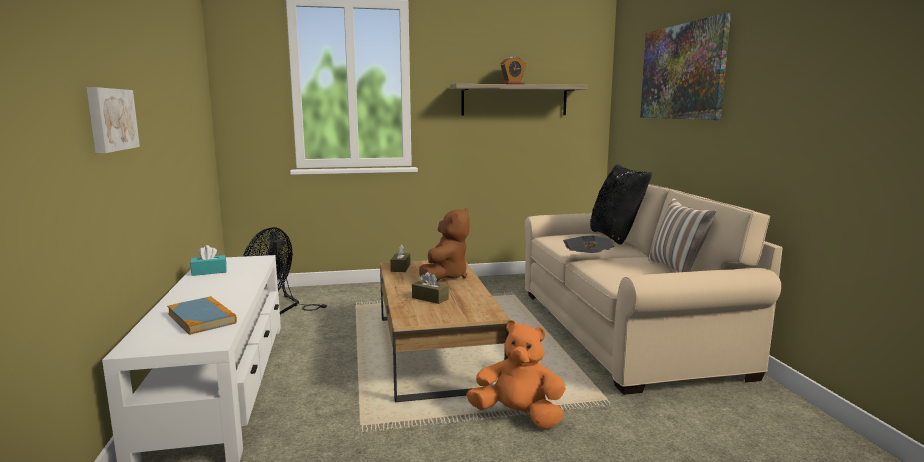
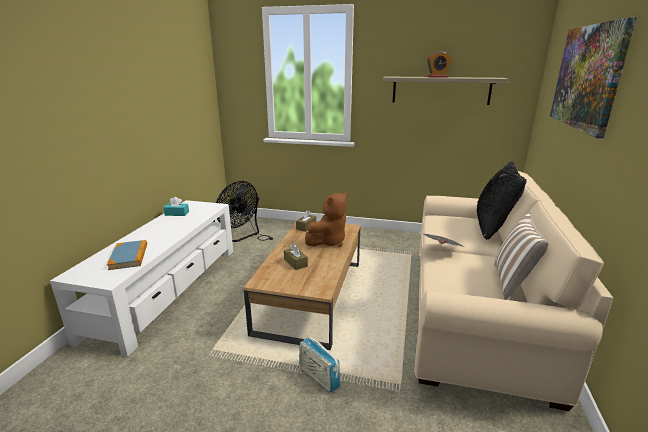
camera: 25 degrees right, 10 degrees up
picture [86,87,140,153] -> none
orange plush toy [466,320,566,429] -> radio [299,336,341,393]

